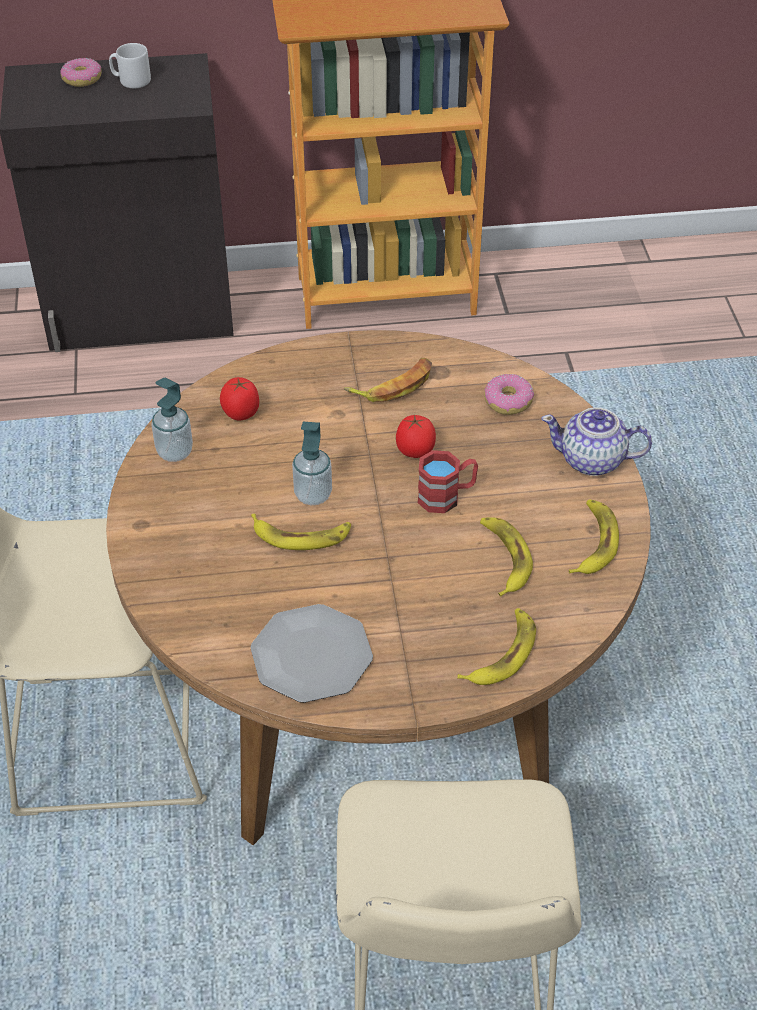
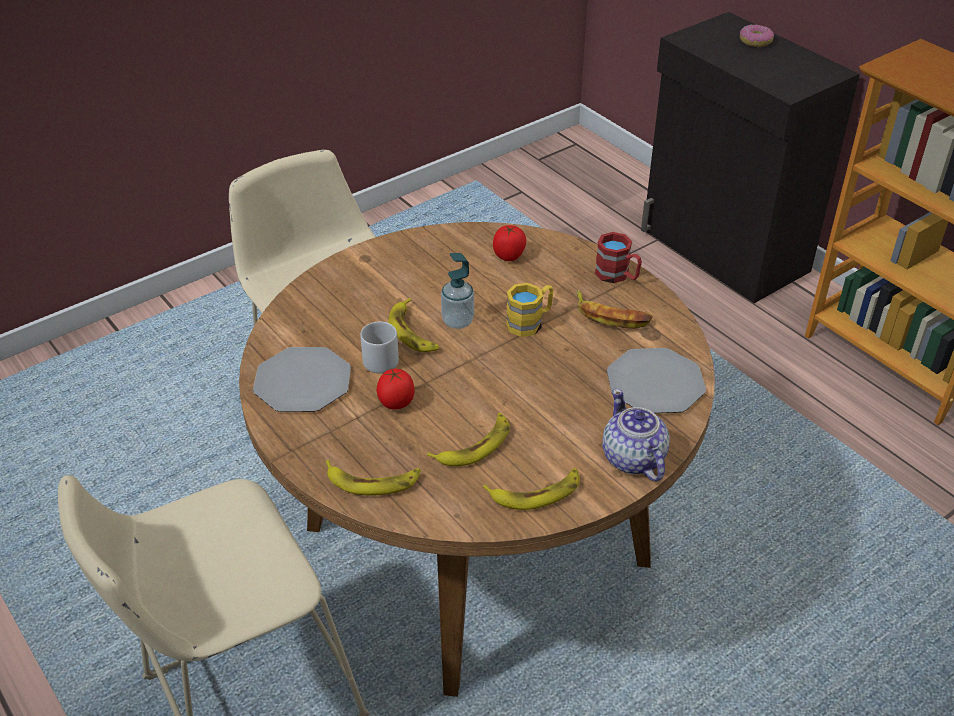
camera: 60 degrees right, 5 degrees down
grey mug [109,43,151,88] -> grey mug moved to [360,322,399,373]
soap dispenser [152,378,193,462] -> none
tomato [396,414,436,458] -> tomato moved to [377,368,415,410]
red mug [418,450,478,513] -> red mug moved to [595,232,642,283]
donut [484,374,534,415] -> plate [607,348,706,413]
none -> yellow mug [506,283,554,337]

